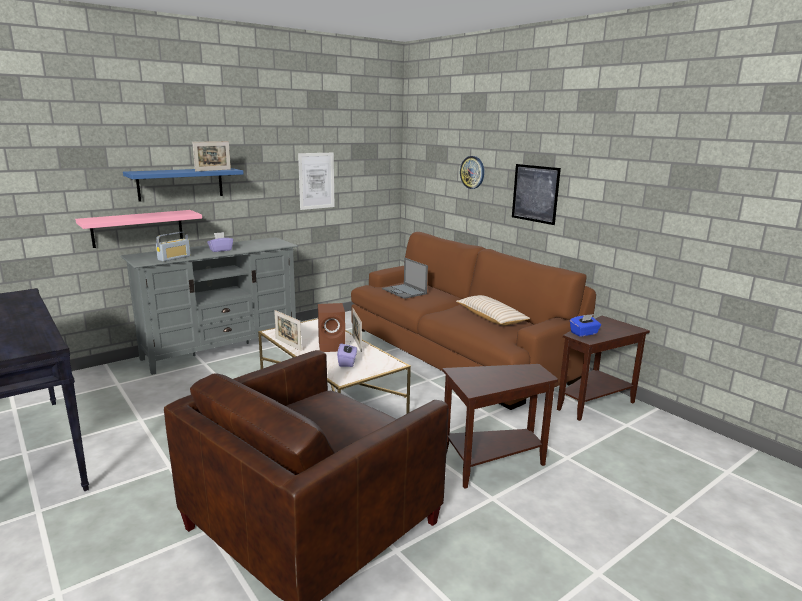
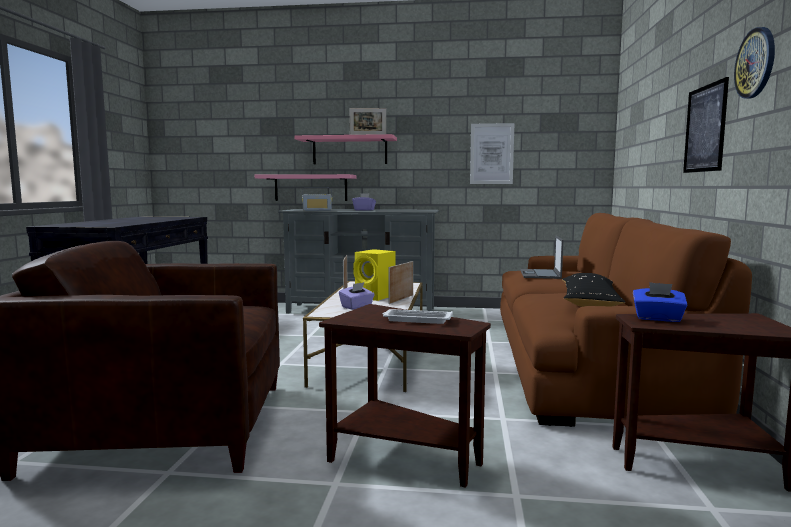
camera: 45 degrees right, 10 degrees down
blue shelf [123,168,243,201] -> pink shelf [294,134,397,164]
brown speaker [318,303,345,352] -> yellow speaker [353,249,395,301]
beige pillow [456,295,530,326] -> black pillow [562,273,625,307]
wall clock [460,156,484,189] -> wall clock moved to [734,27,775,98]
none -> white tray [382,309,453,324]

